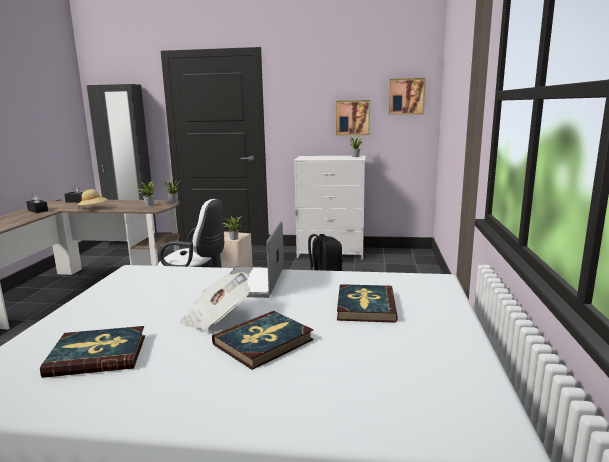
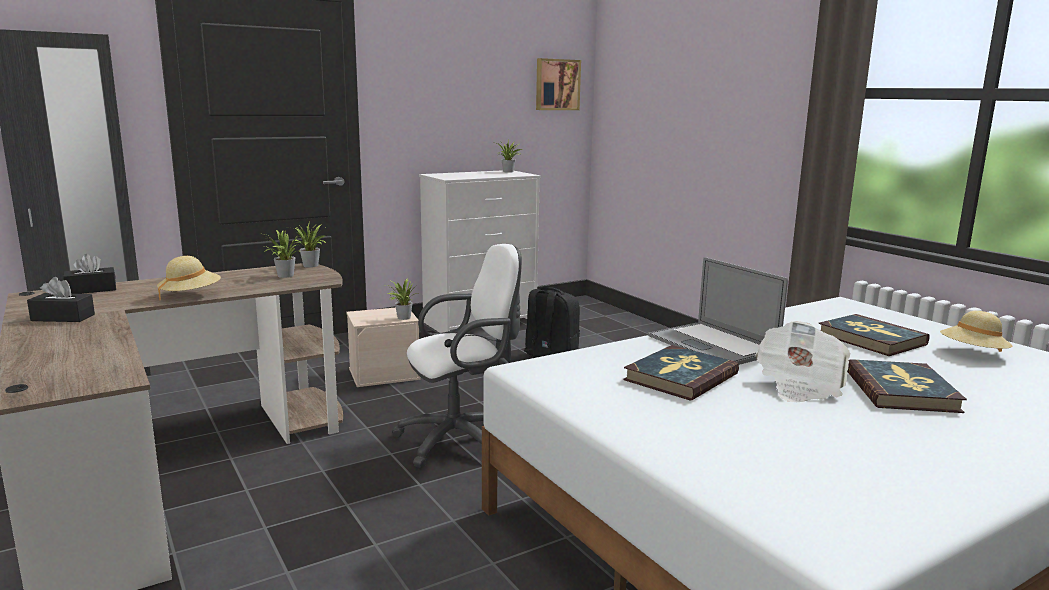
camera: 40 degrees left, 0 degrees up
book [40,326,145,378] -> book moved to [623,345,739,401]
picture [336,100,370,135] -> none
none -> beige hat [940,311,1013,352]

